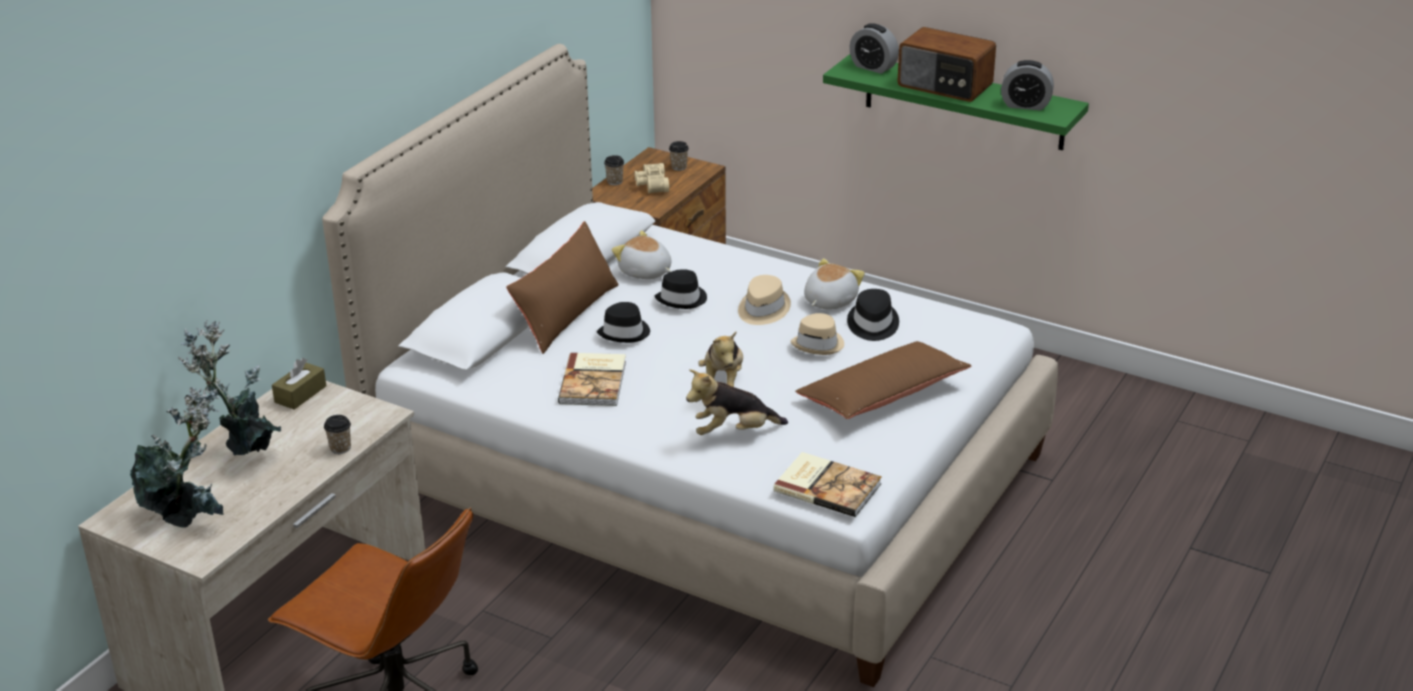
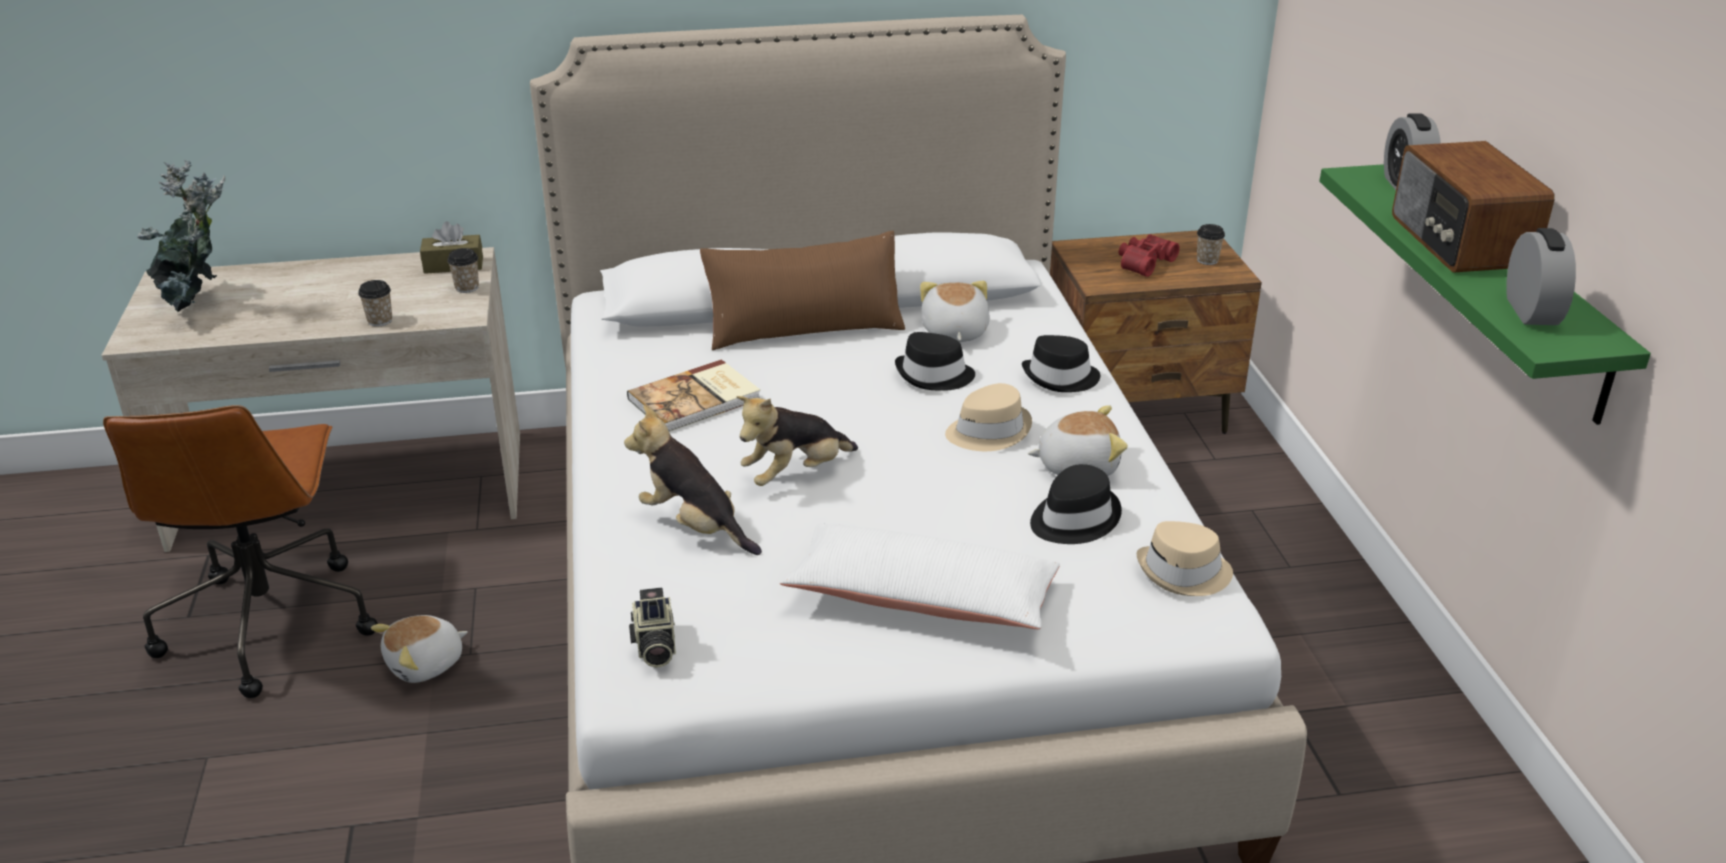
camera: 50 degrees right, 0 degrees up
potted plant [178,320,281,456] -> none
black hat [597,302,650,343] -> black hat moved to [1022,335,1100,392]
cup [604,155,624,185] -> cup moved to [447,248,479,293]
beige binoculars [634,163,669,193] -> red binoculars [1119,234,1180,277]
book [773,452,882,517] -> camera [629,588,676,668]
beige hat [790,313,844,355] -> beige hat moved to [1137,521,1233,596]
brown pillow [795,341,972,419] -> white pillow [780,524,1060,629]
alarm clock [1001,60,1054,110] -> alarm clock turned 150 degrees counterclockwise [1506,228,1576,325]
none -> plush toy [371,615,468,683]

